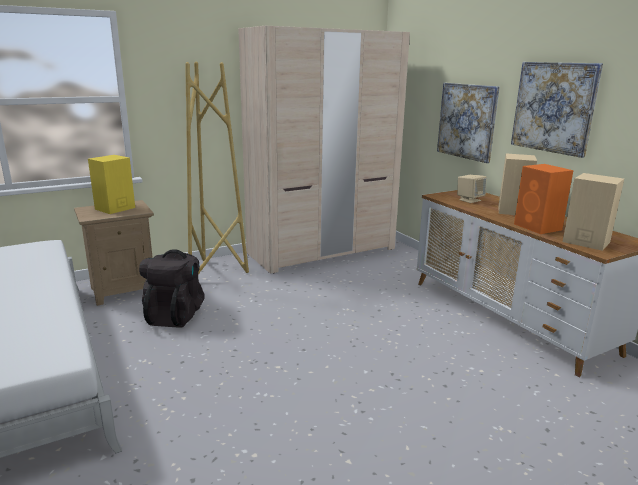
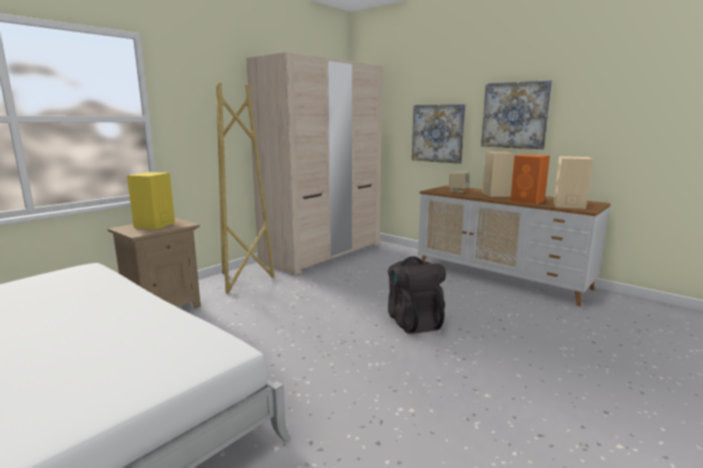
camera: 20 degrees left, 5 degrees down
black backpack [139,249,205,328] -> black backpack moved to [388,256,446,334]

